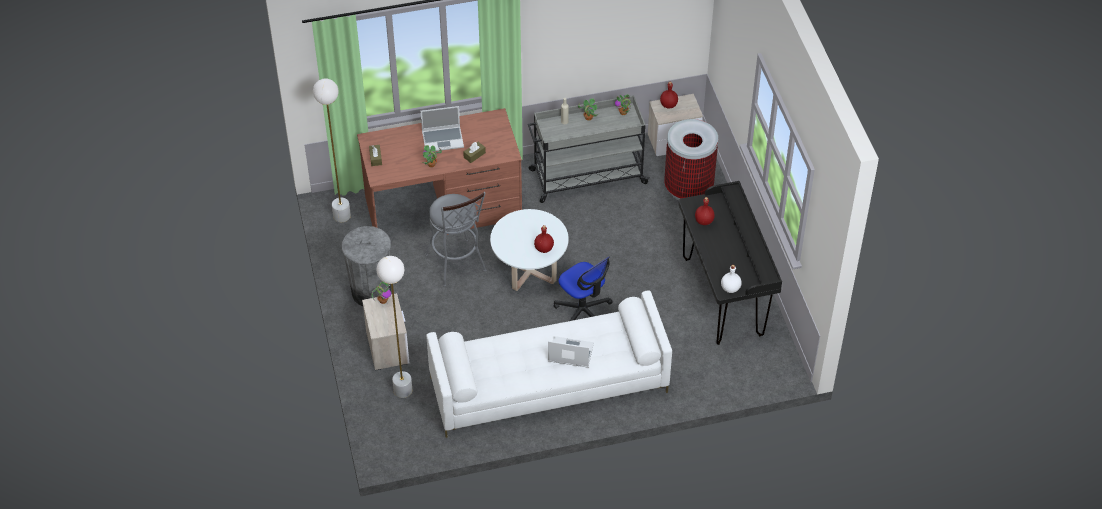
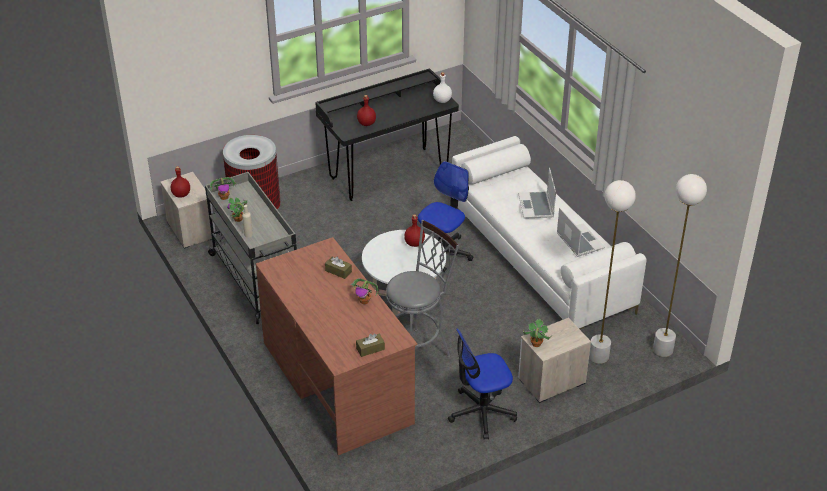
camera: 105 degrees left, 10 degrees down
white floor lamp [313,79,351,222] -> white floor lamp moved to [653,174,707,357]
grey trash can [342,226,392,306] -> office chair [448,328,517,439]
laptop [421,106,464,151] -> laptop moved to [557,207,605,257]

